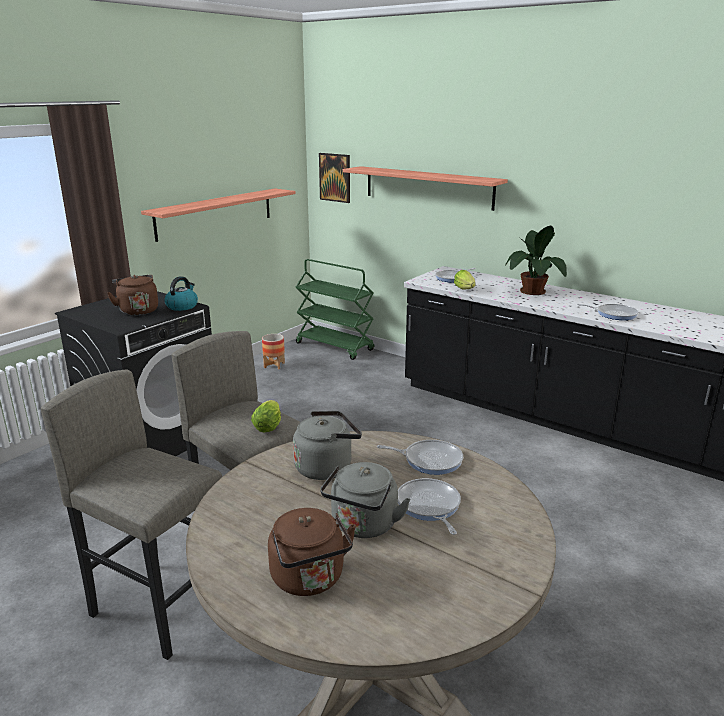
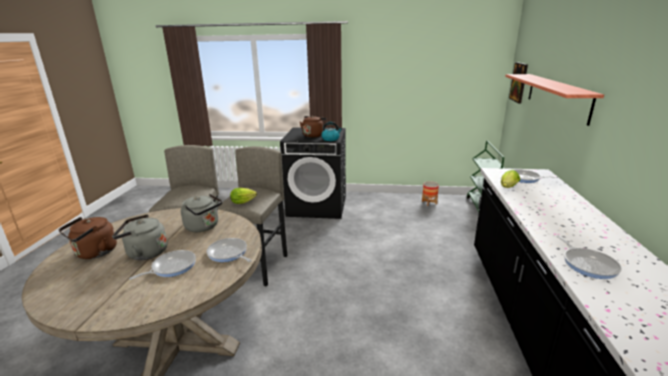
camera: 60 degrees right, 0 degrees up
shelf [141,188,296,242] -> none
frying pan [377,440,463,475] -> frying pan turned 150 degrees clockwise [207,238,252,262]
potted plant [505,226,567,295] -> none

